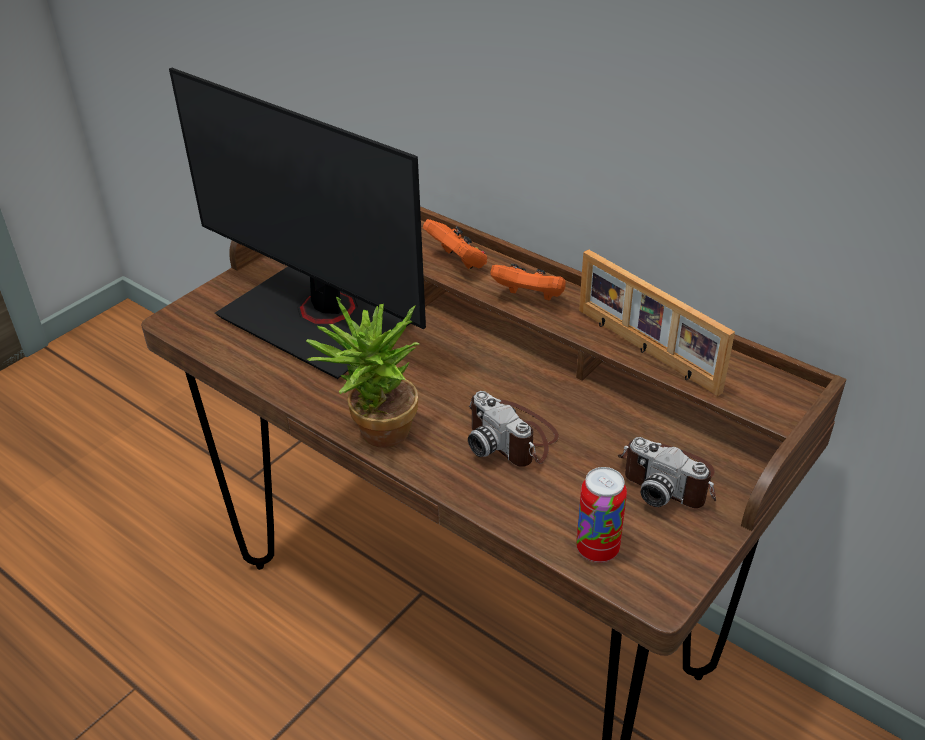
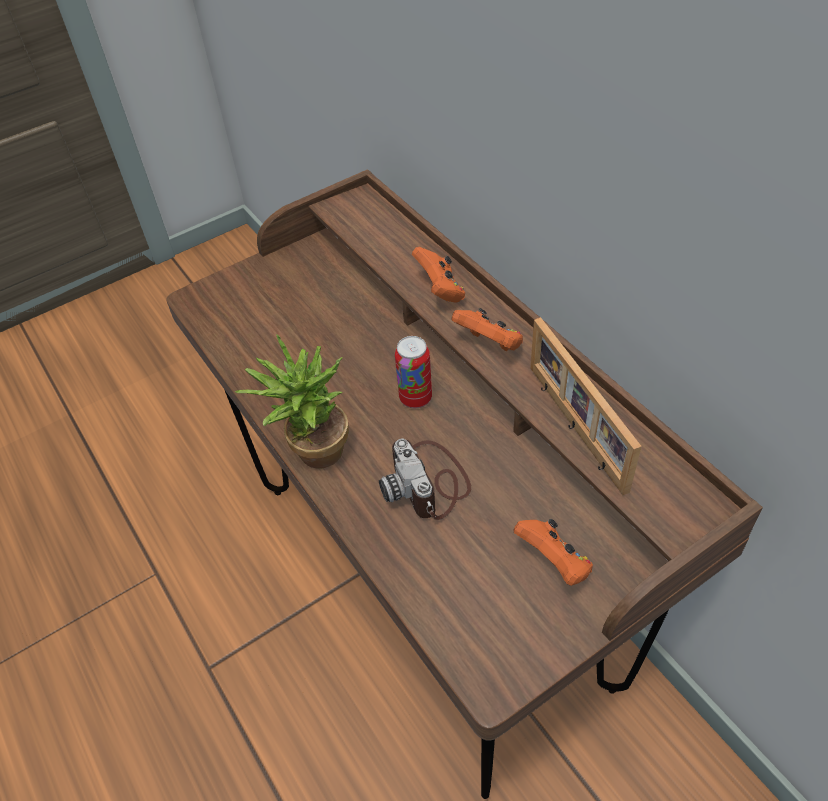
camera: 20 degrees right, 10 degrees up
monitor [169,68,426,379] -> none
can [576,467,627,563] -> can moved to [395,336,432,408]
camera [617,437,716,508] -> orange game controller [513,519,593,586]

